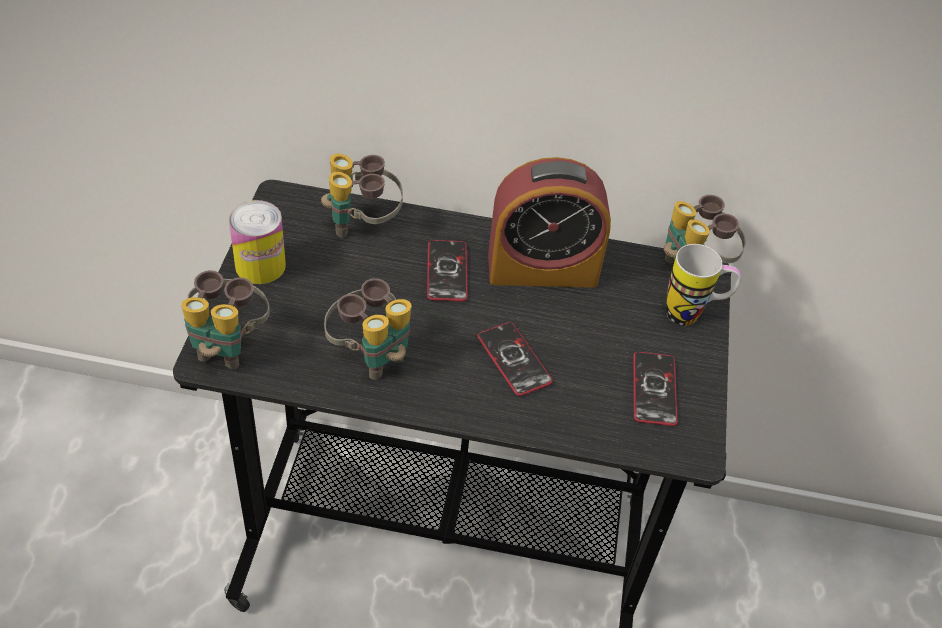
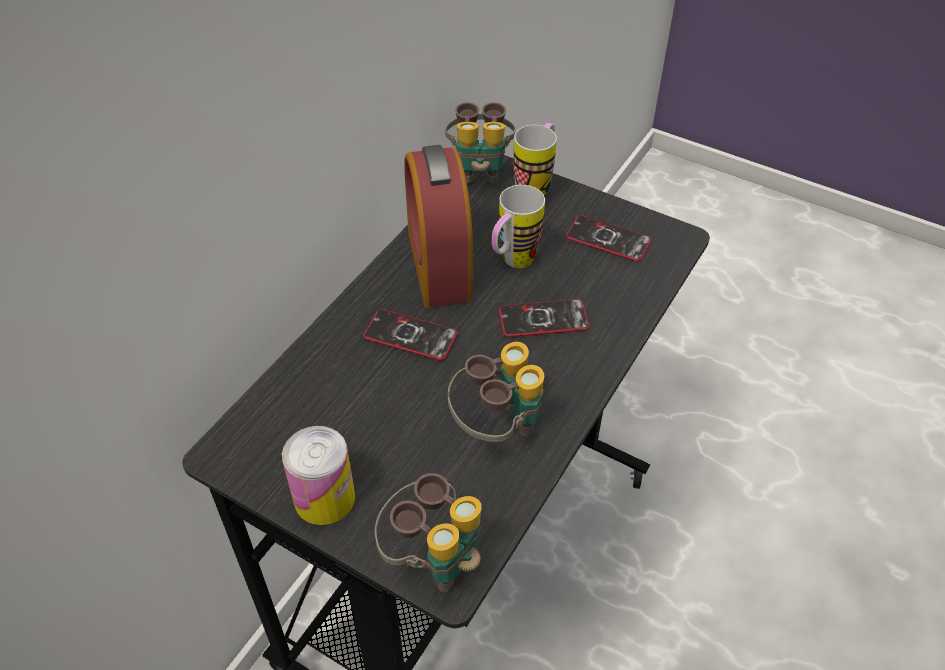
camera: 65 degrees left, 0 degrees up
binoculars [321,154,403,238] -> none
alarm clock [488,157,611,288] -> alarm clock turned 150 degrees clockwise [404,145,473,308]
none -> mug [492,185,545,268]

